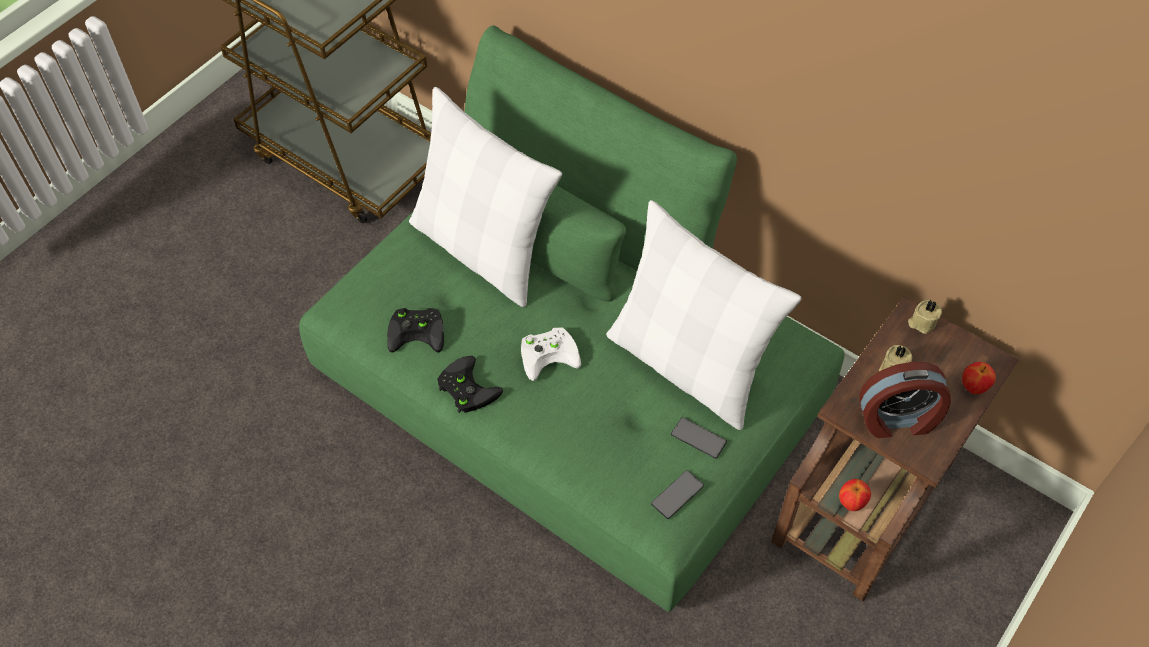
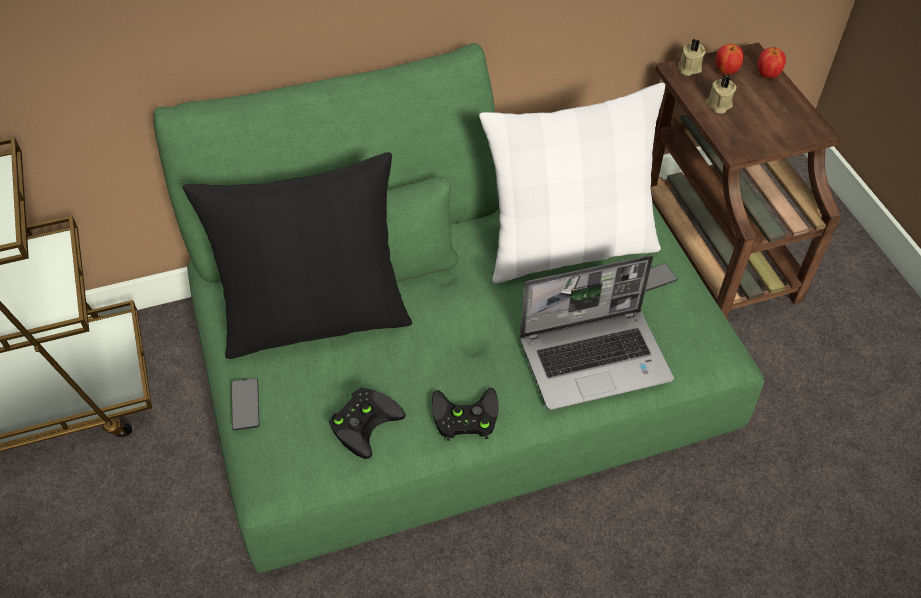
camera: 55 degrees left, 5 degrees down
white pillow [409,87,562,307] -> black pillow [183,152,412,359]
white game controller [521,328,581,381] -> none
phone [651,470,704,519] -> phone moved to [231,378,260,431]
apple [839,479,871,511] -> apple moved to [716,44,744,75]
alarm clock [859,362,951,438] -> none
none -> laptop [520,255,674,410]

